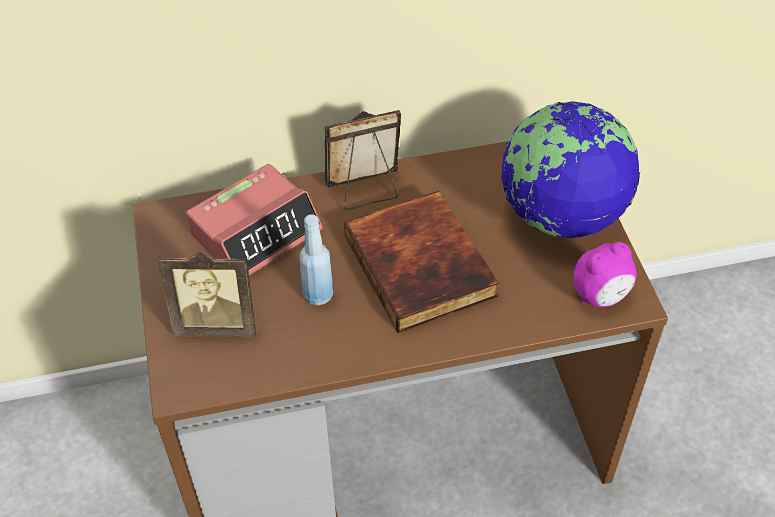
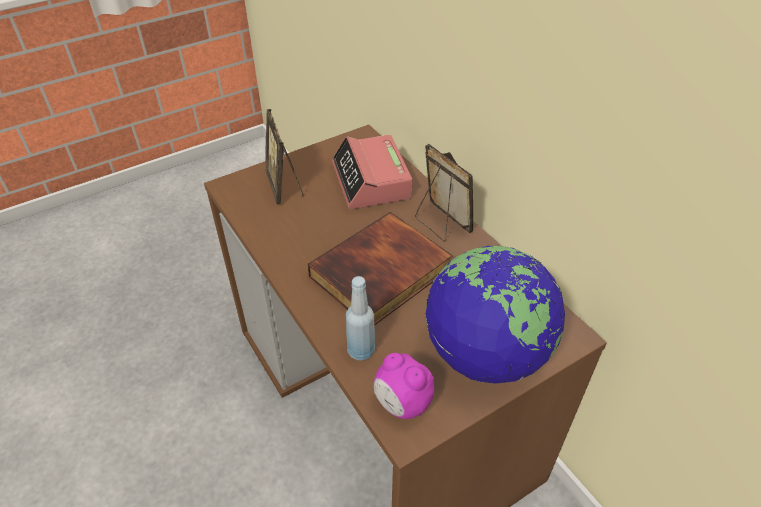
camera: 70 degrees right, 5 degrees down
alarm clock [186,164,323,275] -> alarm clock turned 45 degrees clockwise [332,135,413,209]
blue bottle [299,214,333,305] -> blue bottle moved to [346,276,375,361]

